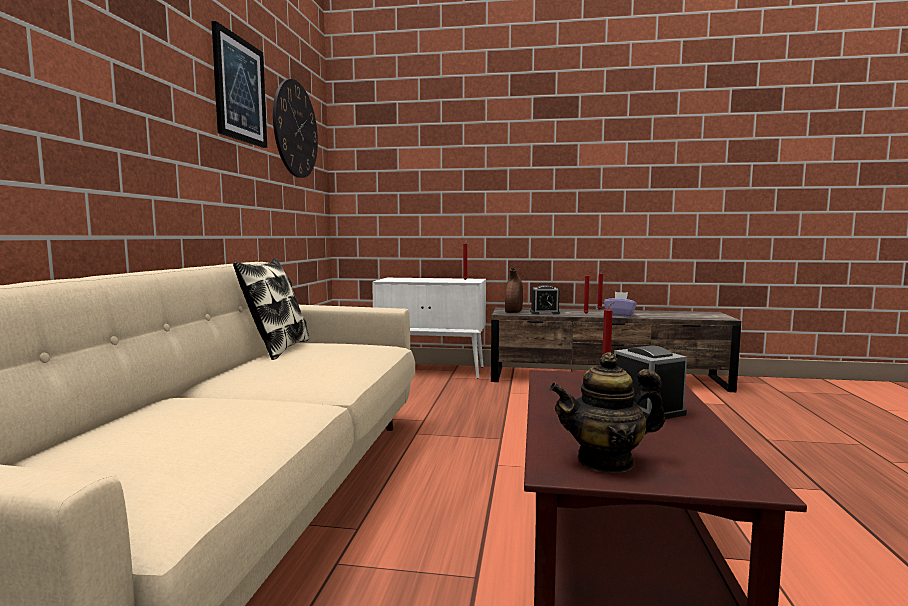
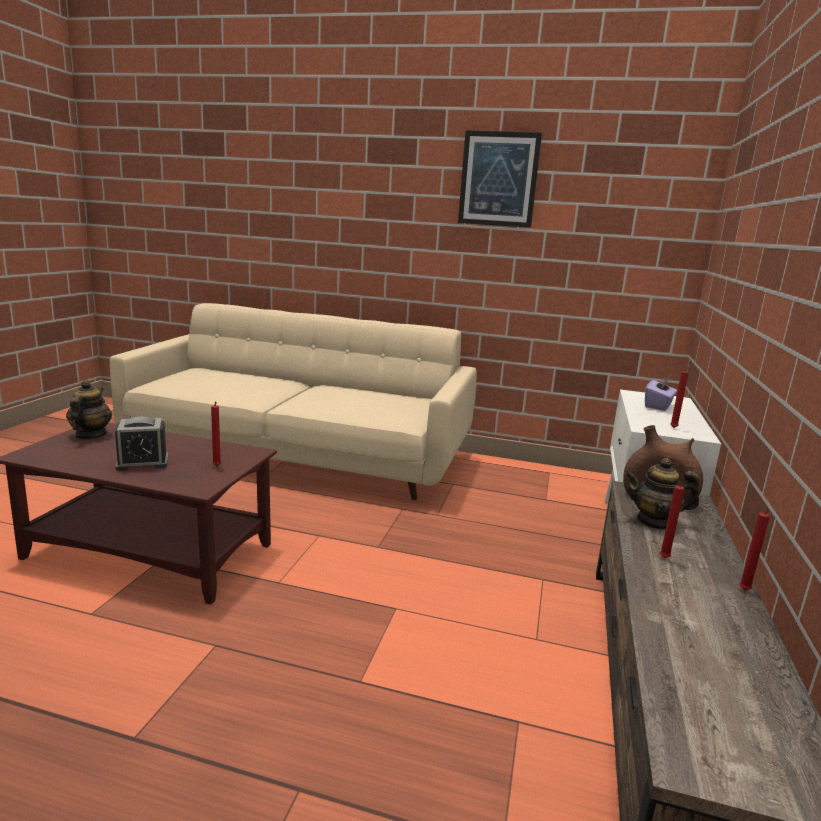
camera: 95 degrees right, 10 degrees up
pillow [233,258,310,360] -> none
wall clock [273,79,318,178] -> none
alarm clock [530,285,560,314] -> teapot [624,458,700,530]
purple tissue box [604,292,637,317] -> purple tissue box moved to [645,376,677,411]

